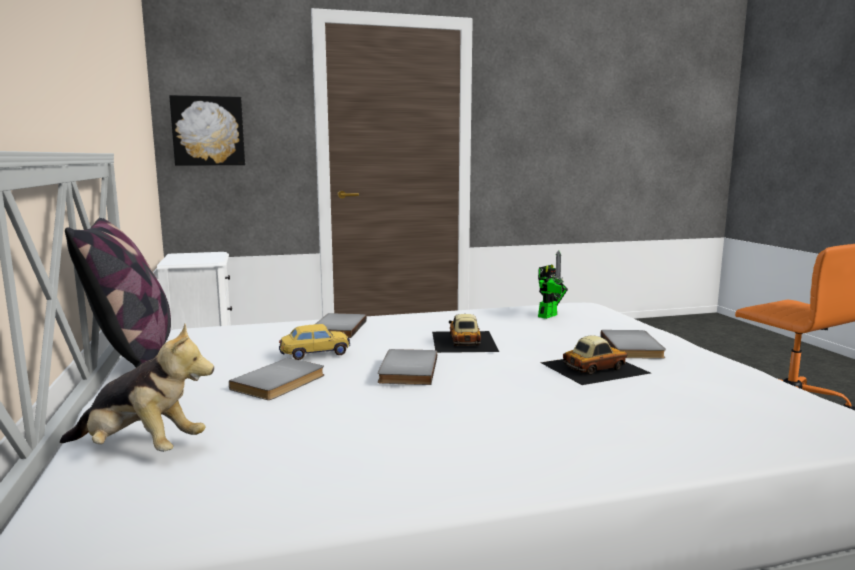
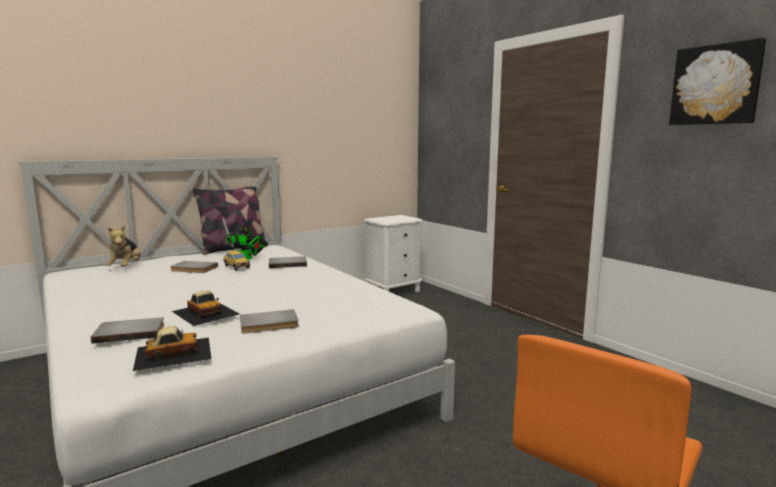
camera: 70 degrees right, 0 degrees up
picture [169,95,245,166] -> picture moved to [669,38,766,125]
grey book [378,349,437,385] -> grey book moved to [91,317,164,344]
toy car [432,314,499,353] -> toy car moved to [133,326,211,371]
toy robot [538,251,568,319] -> toy robot moved to [222,217,265,260]

